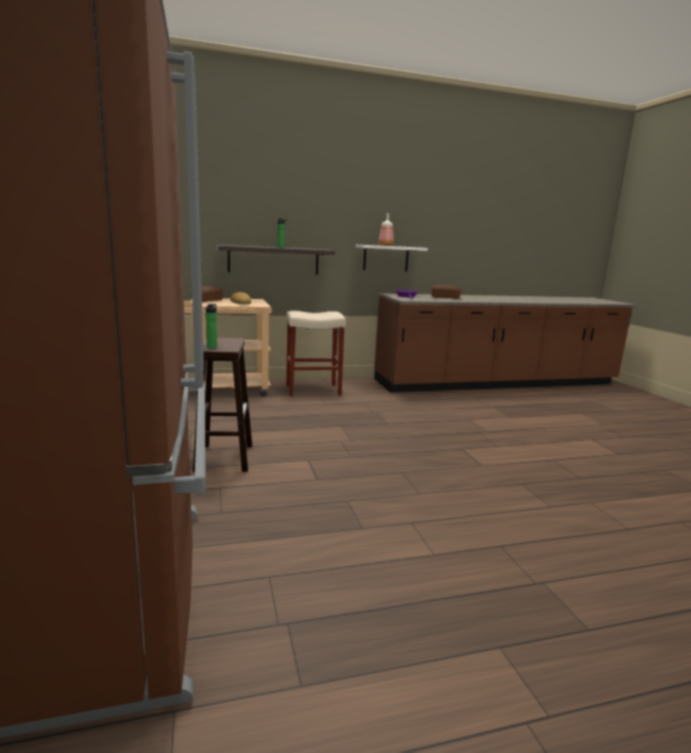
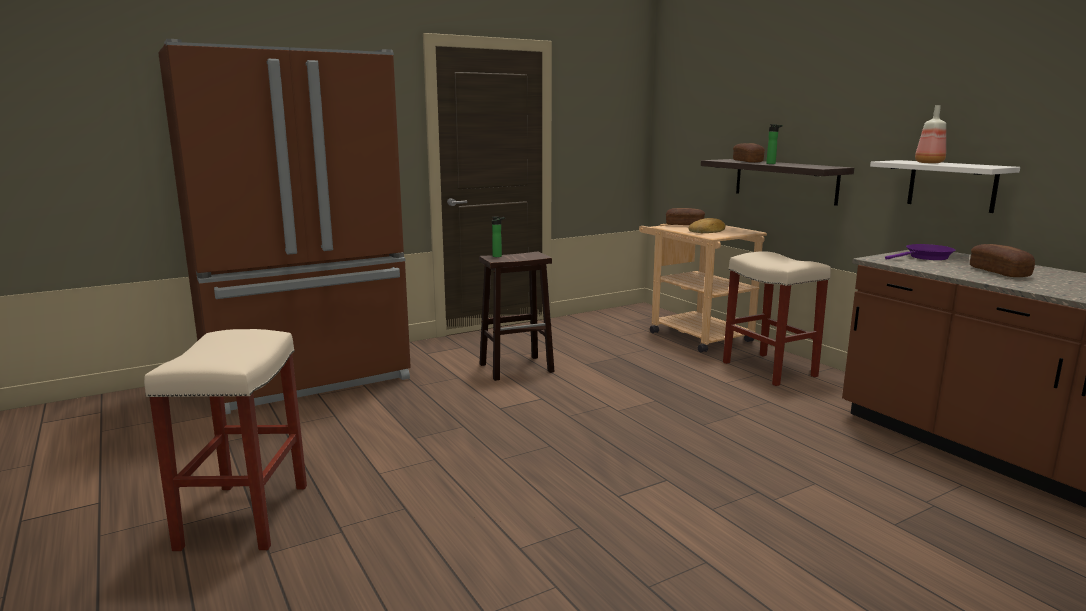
camera: 75 degrees right, 0 degrees up
none -> beige stool [144,329,307,551]
none -> bread [733,143,765,163]

